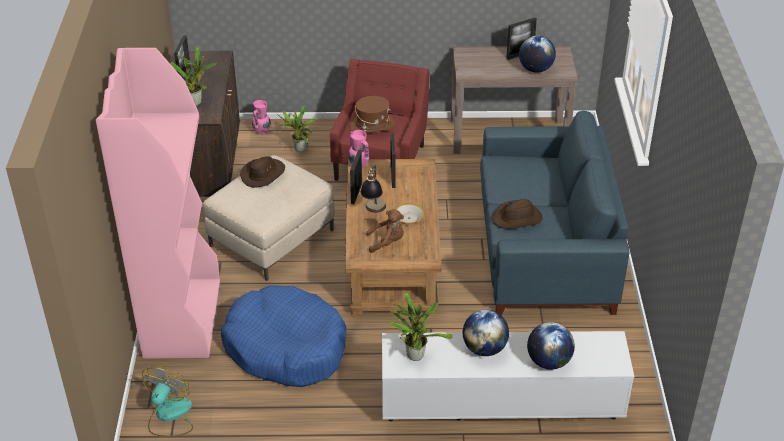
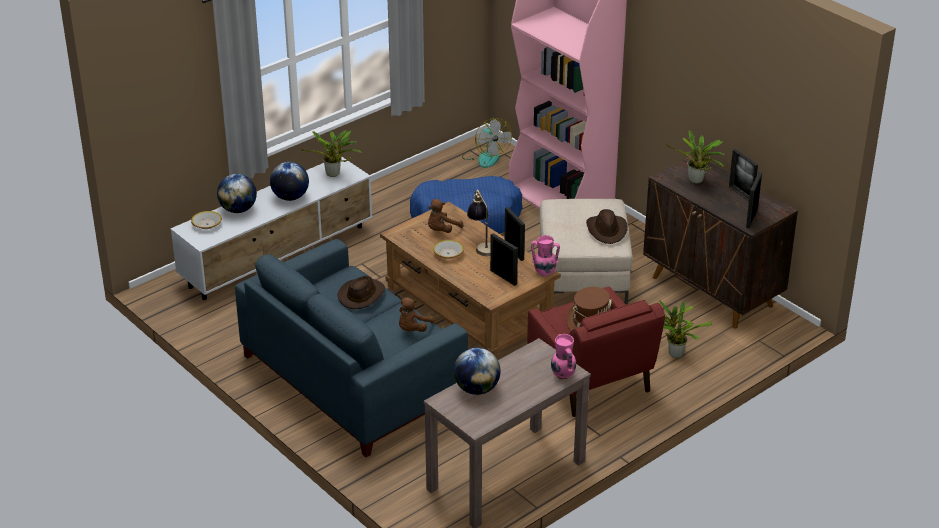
camera: 140 degrees right, 5 degrees down
pink vase [252,100,271,135] -> pink vase moved to [551,334,576,380]
picture frame [506,18,537,60] -> picture frame moved to [746,172,762,228]
none -> bowl [191,211,222,229]
none -> brown plush toy [399,297,434,332]

